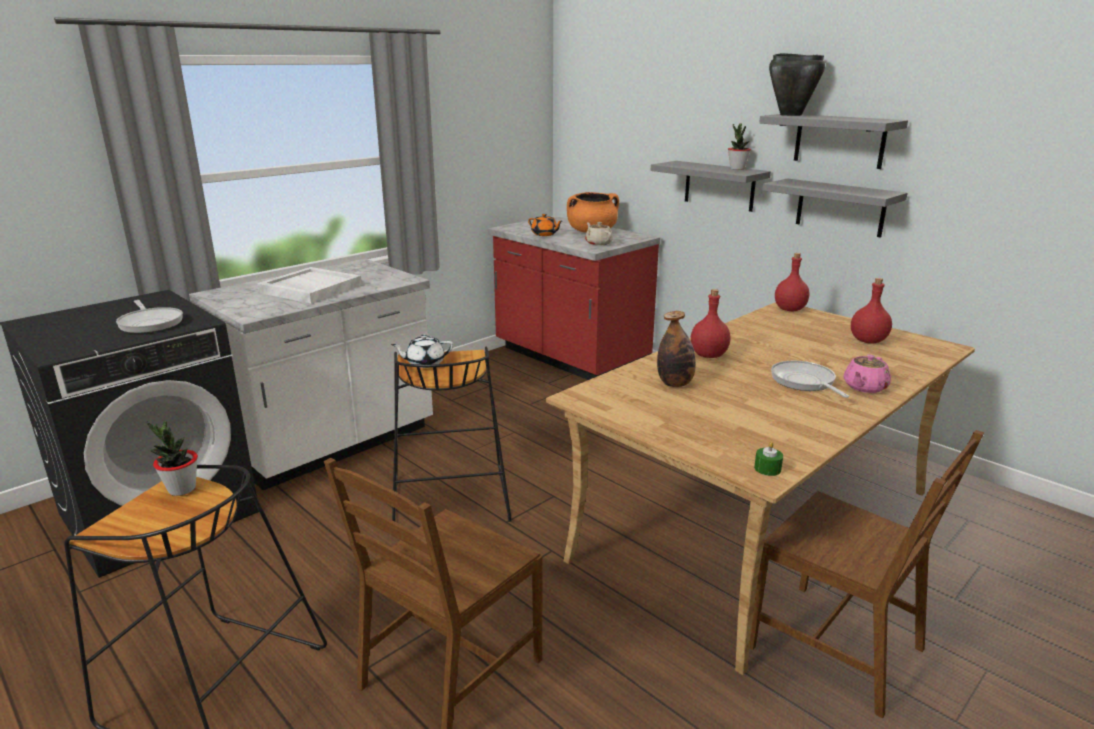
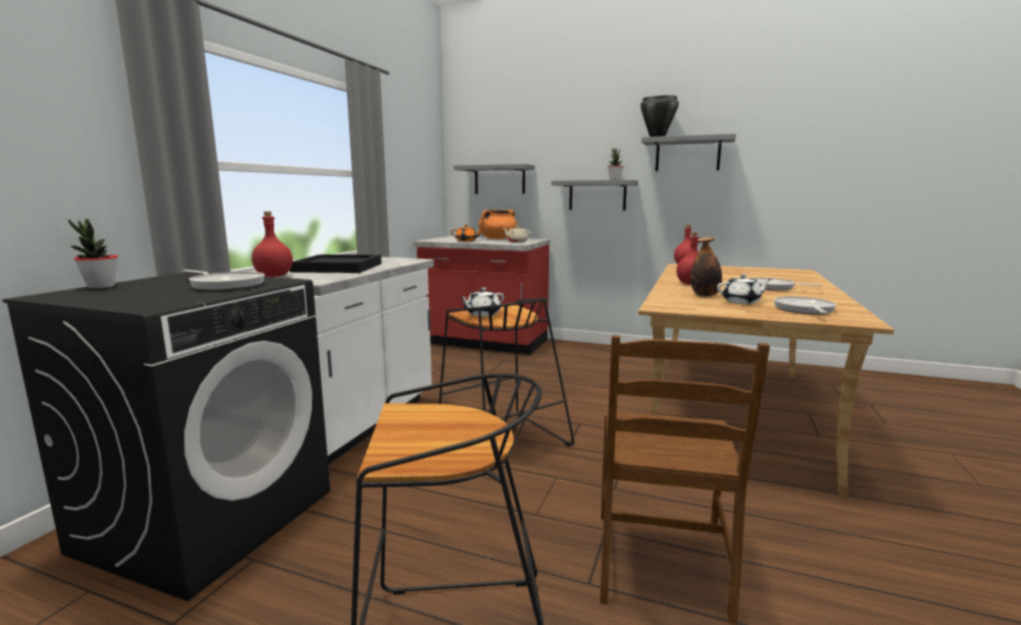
camera: 25 degrees left, 10 degrees down
potted plant [147,421,198,496] -> potted plant moved to [68,219,118,289]
white tray [257,267,362,303] -> black tray [290,254,382,273]
brown chair [750,430,985,719] -> none
green candle [754,441,783,476] -> none
grey shelf [762,179,907,238] -> grey shelf moved to [454,164,535,194]
pink teapot [843,354,891,393] -> none
red bottle [851,278,892,344] -> red bottle moved to [252,211,293,277]
none -> white teapot [717,274,772,304]
none -> frying pan [774,297,836,314]

